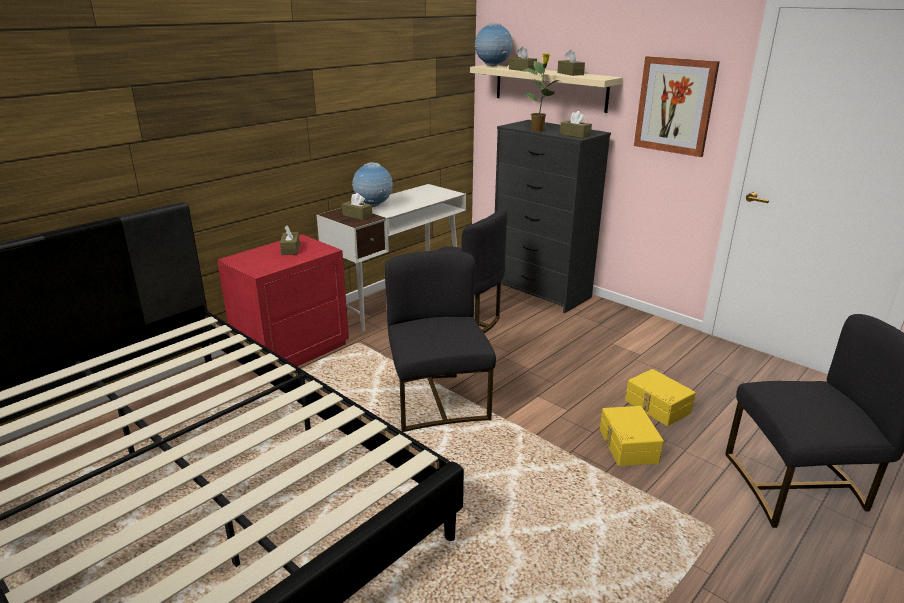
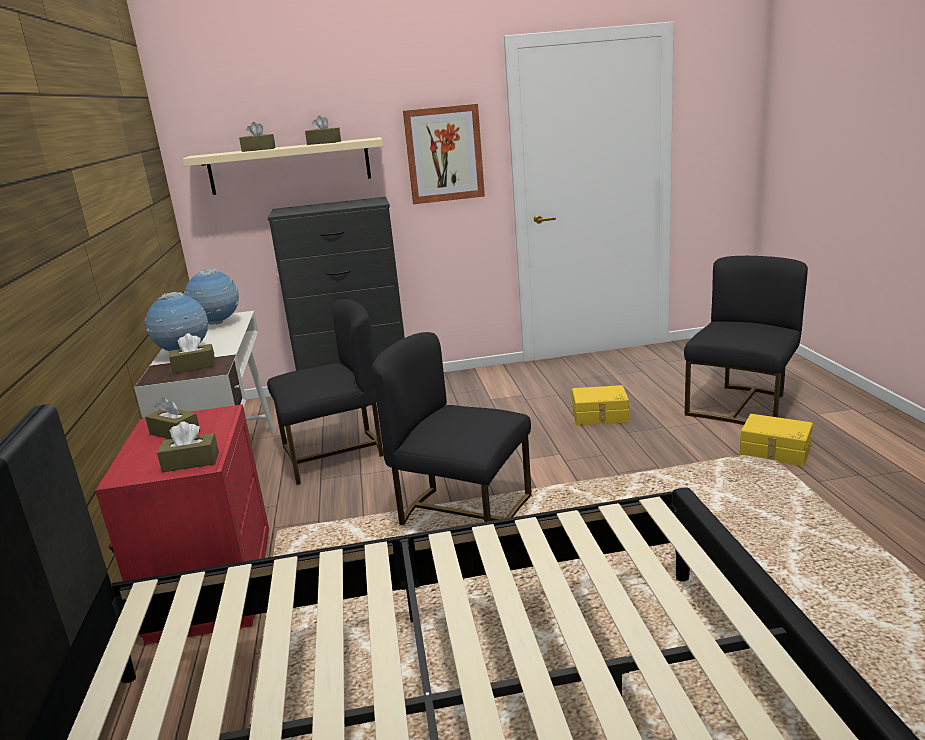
camera: 50 degrees left, 5 degrees down
globe [474,23,513,67] -> globe moved to [184,269,239,325]
potted plant [522,54,559,131] -> none
brown tissue box [560,111,592,138] -> brown tissue box moved to [157,422,219,472]
yellow storage box [600,406,664,466] -> yellow storage box moved to [740,414,813,466]

